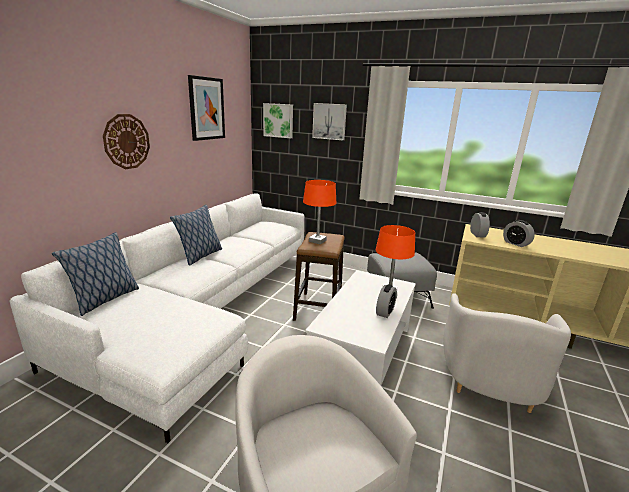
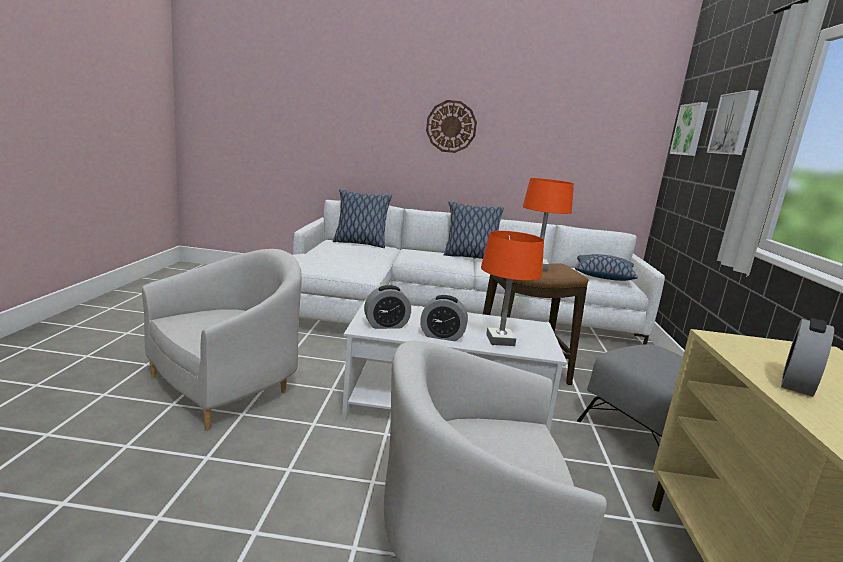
camera: 70 degrees right, 5 degrees down
picture [188,75,225,141] -> none
alarm clock [470,212,490,238] -> alarm clock moved to [364,285,411,329]
none -> pillow [575,254,638,281]

